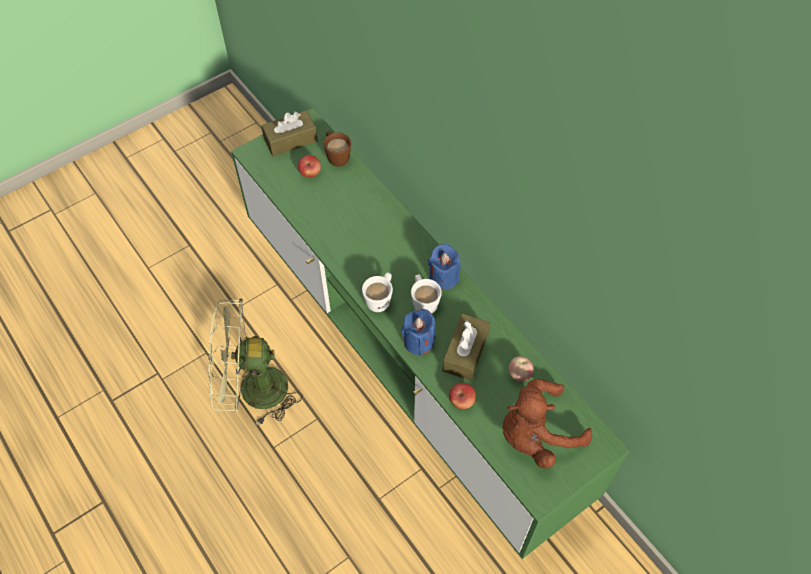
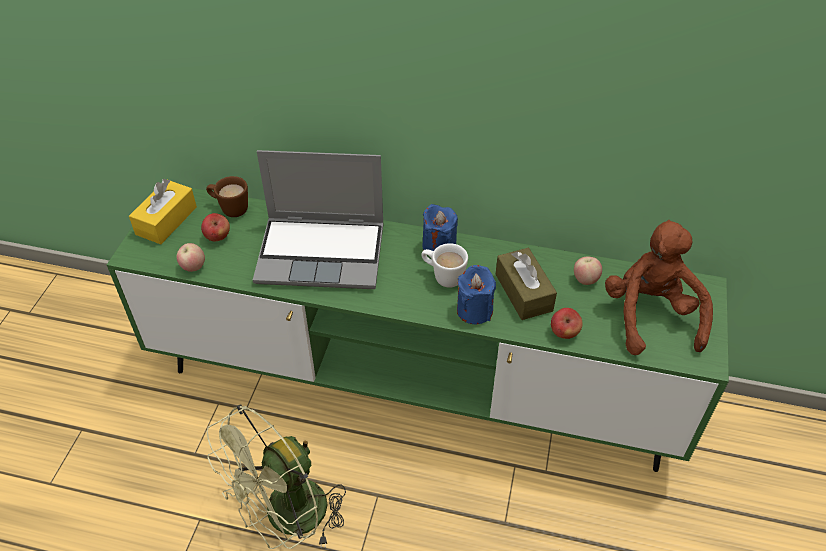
camera: 40 degrees left, 10 degrees down
brown tissue box [261,110,318,156] -> yellow tissue box [129,179,197,244]
white mug [362,273,393,312] -> none
brown plush toy [502,379,592,469] -> brown plush toy turned 150 degrees clockwise [605,220,713,355]
none -> apple [177,243,205,272]
none -> laptop [253,150,384,289]

